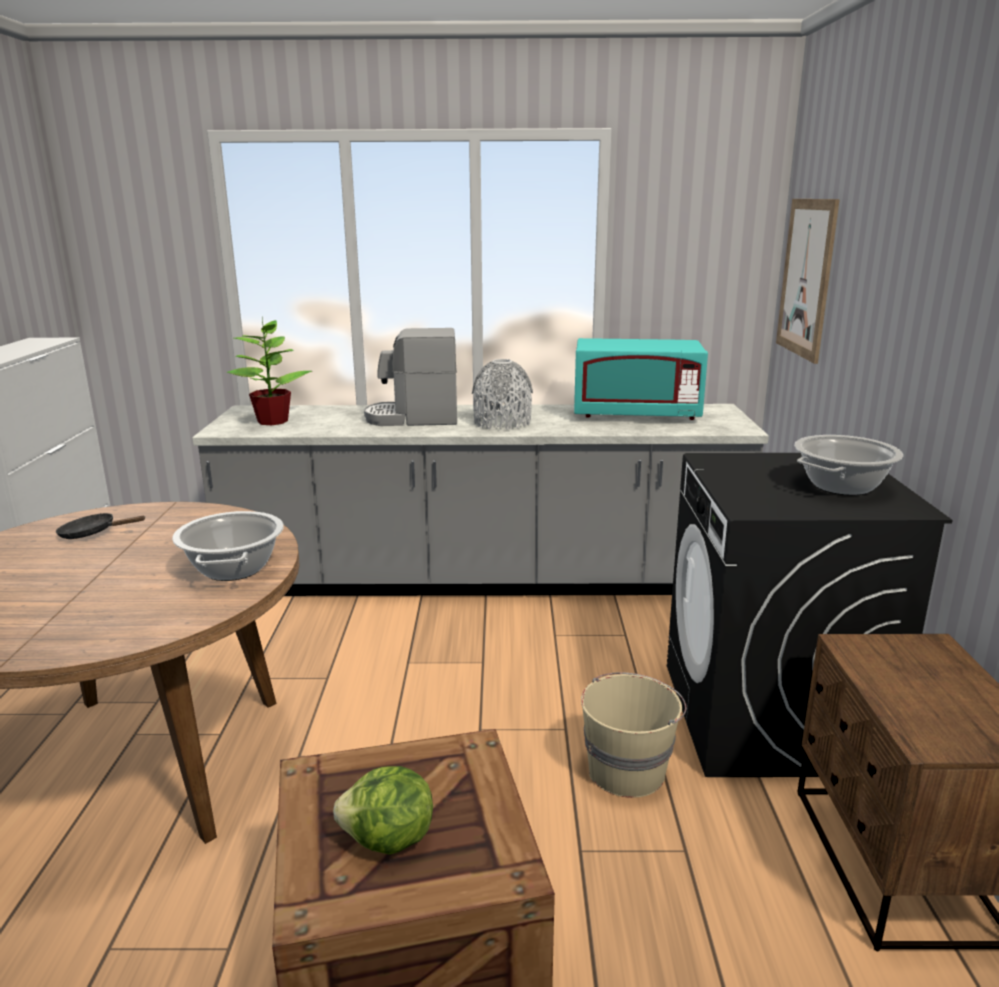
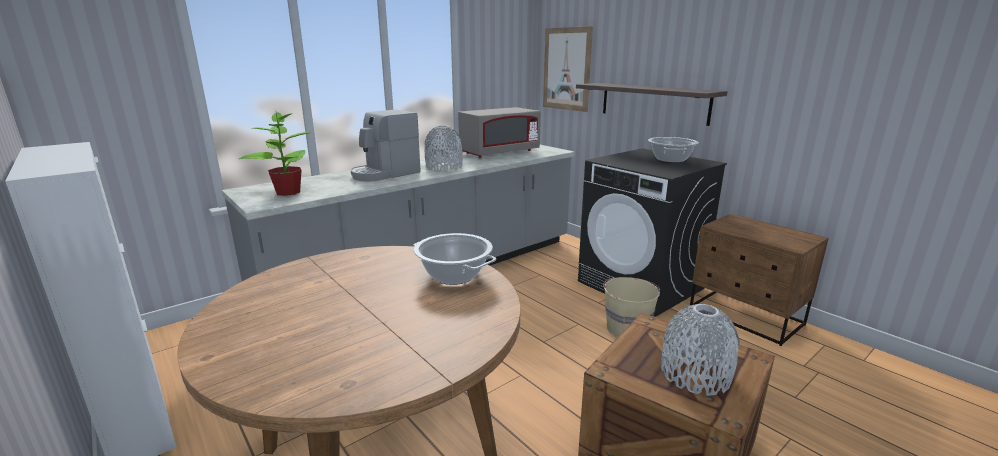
camera: 40 degrees left, 0 degrees up
black frying pan [56,513,145,539] -> none
lettuce [333,766,433,855] -> grey vase [661,304,740,396]
turquoise microwave [574,338,708,420] -> grey microwave [458,107,541,158]
none -> shelf [576,83,727,126]

